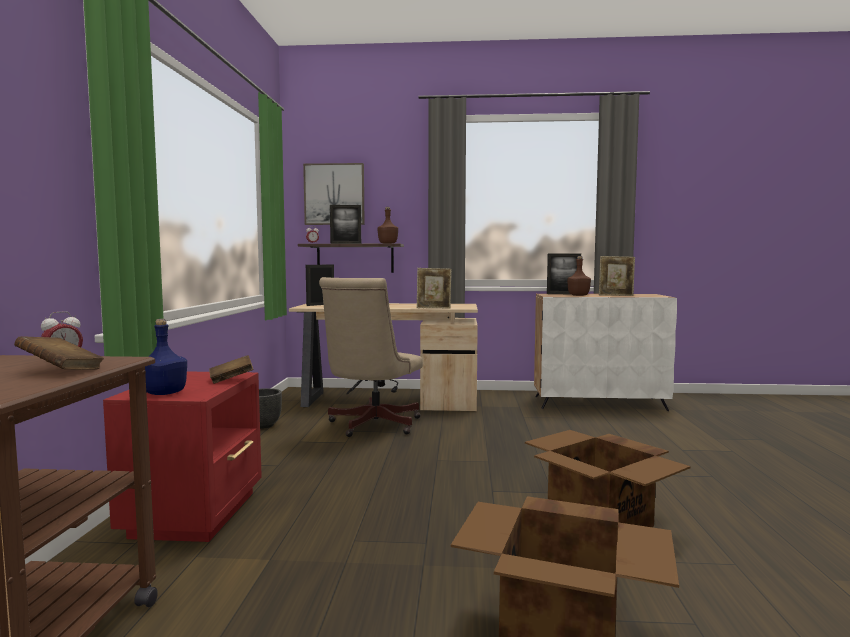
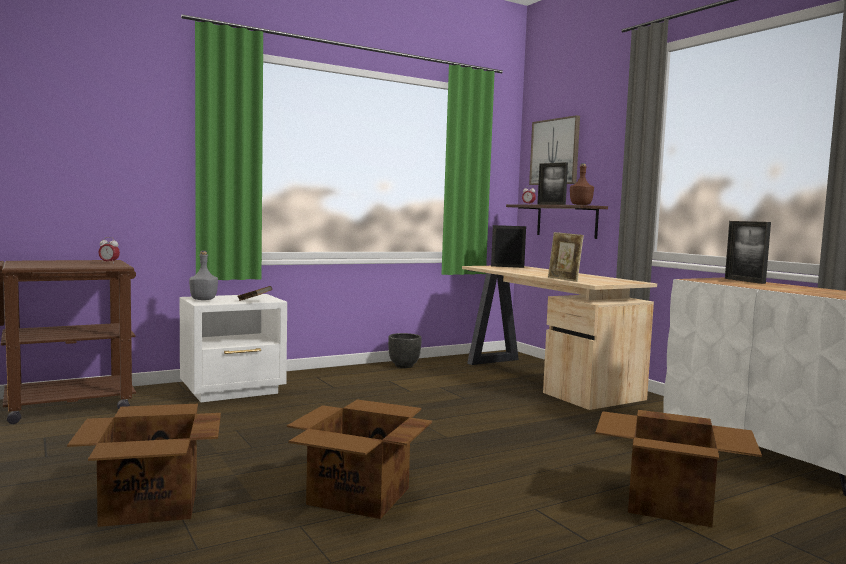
camera: 55 degrees right, 0 degrees up
brown book [14,336,104,370] -> none
red nightstand [103,371,262,542] -> white nightstand [180,294,287,402]
blue bottle [145,319,187,395] -> grey bottle [189,251,218,300]
beige office chair [319,277,423,437] -> none
brown bottle [567,256,591,296] -> none
picture frame [599,256,635,296] -> none
none -> cardboard box [595,410,762,527]

